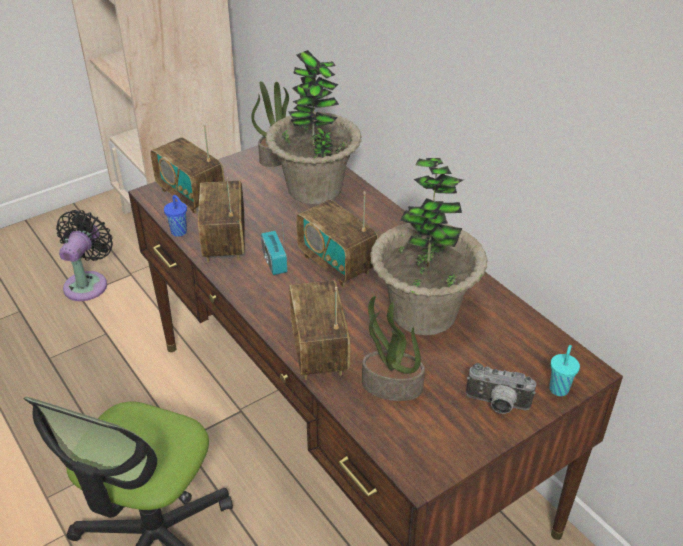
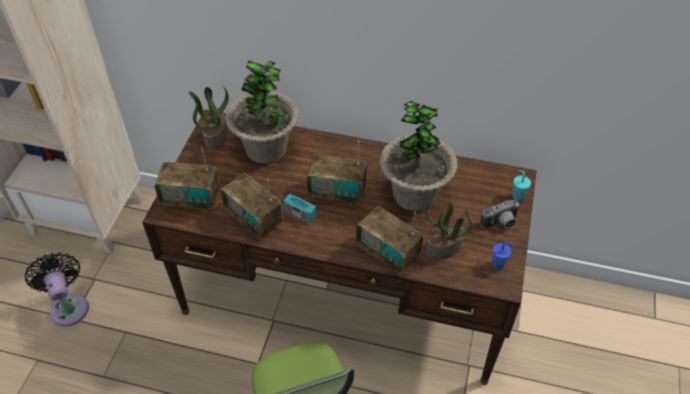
camera: 40 degrees left, 10 degrees up
blue cup [164,195,187,237] -> blue cup moved to [492,242,515,270]

